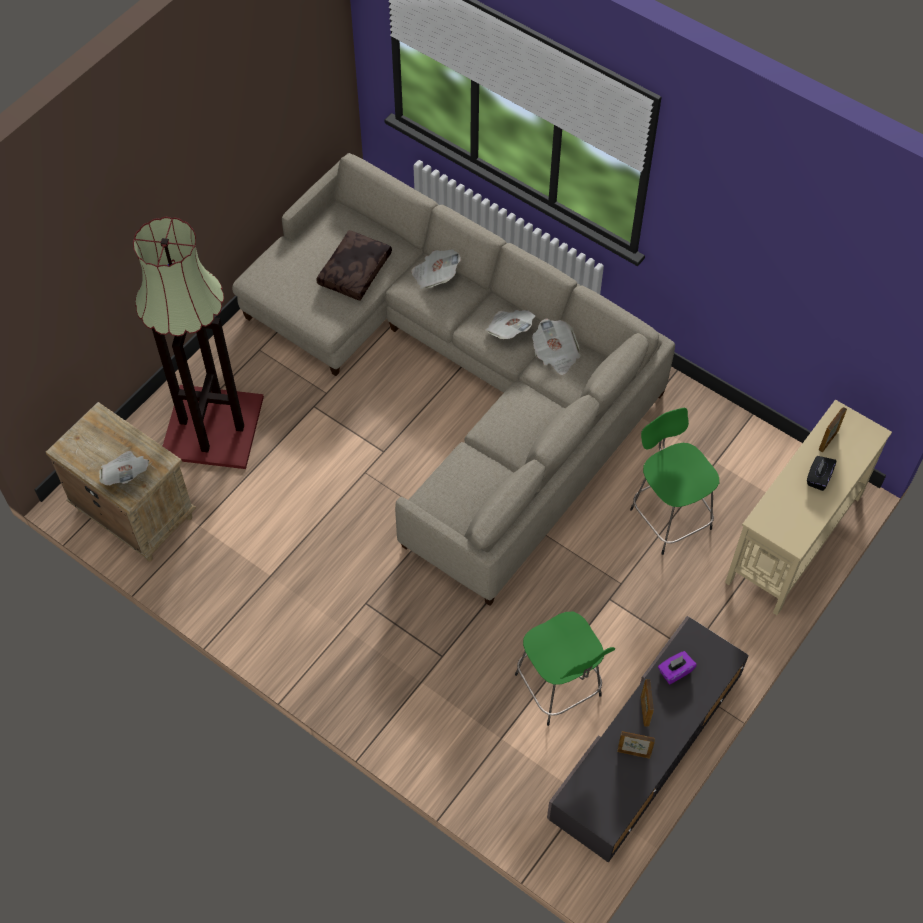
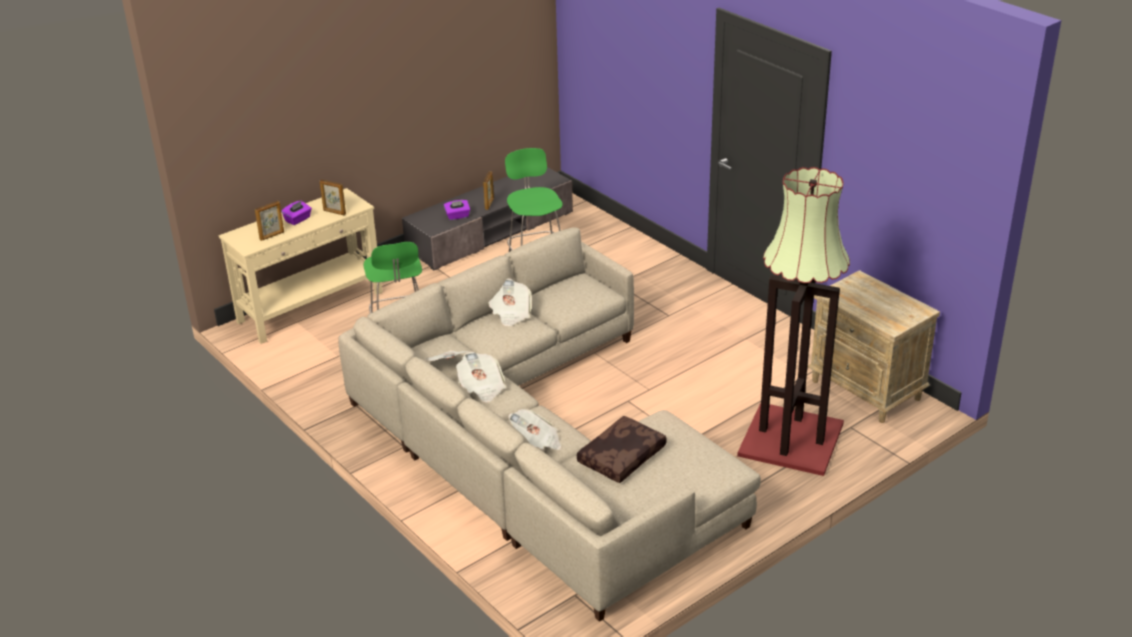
camera: 165 degrees left, 25 degrees down
newspaper [99,451,149,485] -> newspaper moved to [488,278,531,326]
picture frame [617,731,655,758] -> picture frame moved to [320,179,346,215]
black tissue box [807,456,836,491] -> purple tissue box [281,201,312,225]

